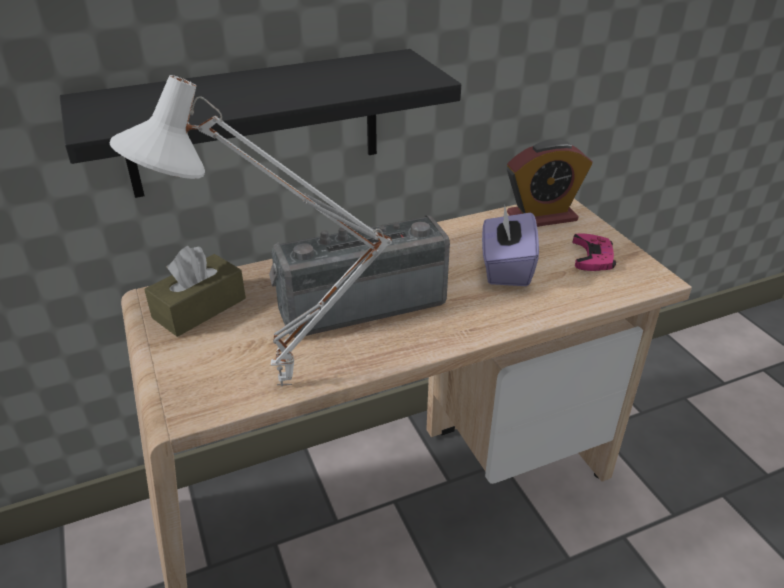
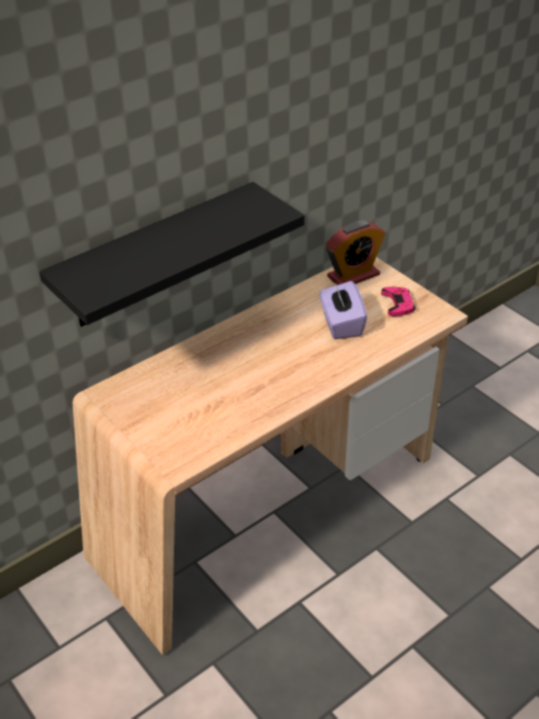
camera: 15 degrees left, 5 degrees up
white table lamp [110,75,392,386] -> none
brown tissue box [144,246,246,337] -> none
radio [269,215,450,338] -> none

